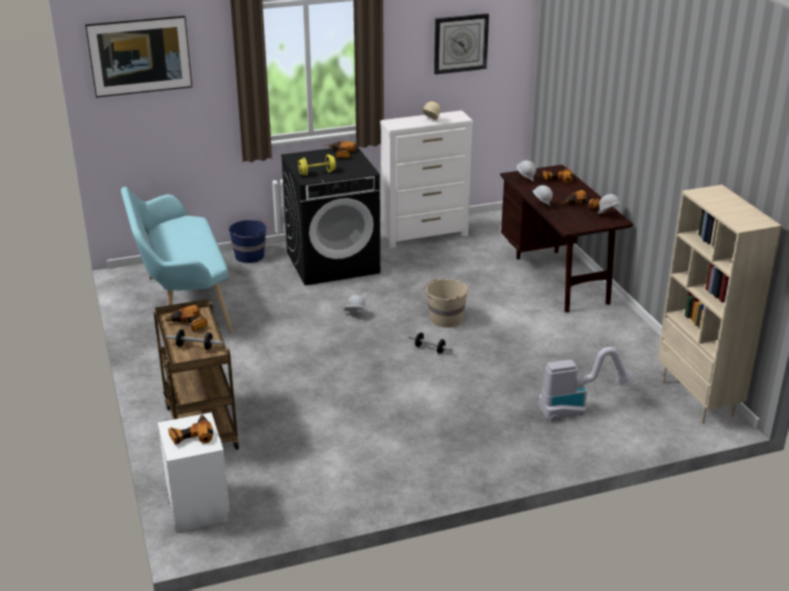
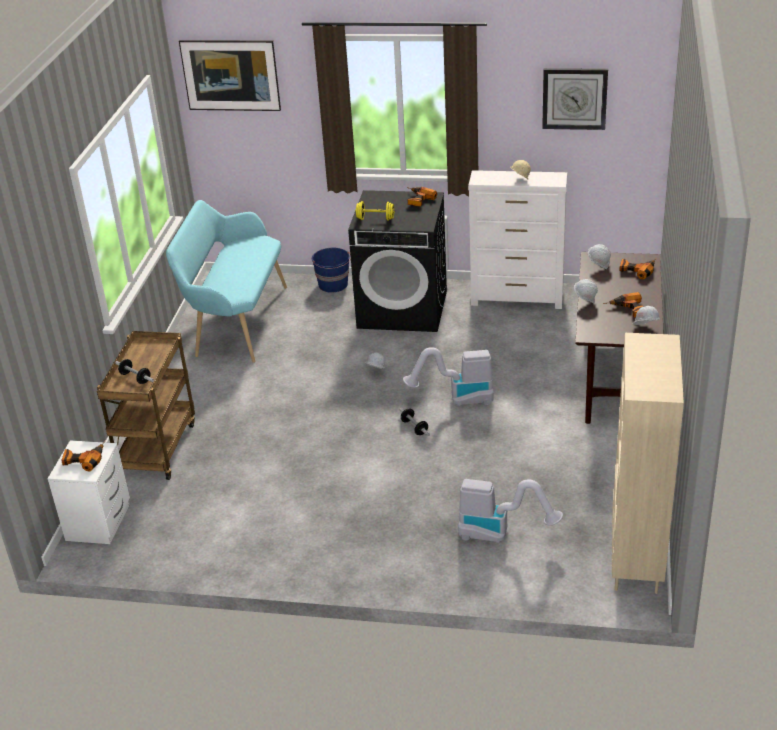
camera: 30 degrees right, 5 degrees up
power drill [160,305,208,331] -> none
beige bucket [424,279,468,328] -> vacuum cleaner [403,347,494,406]

